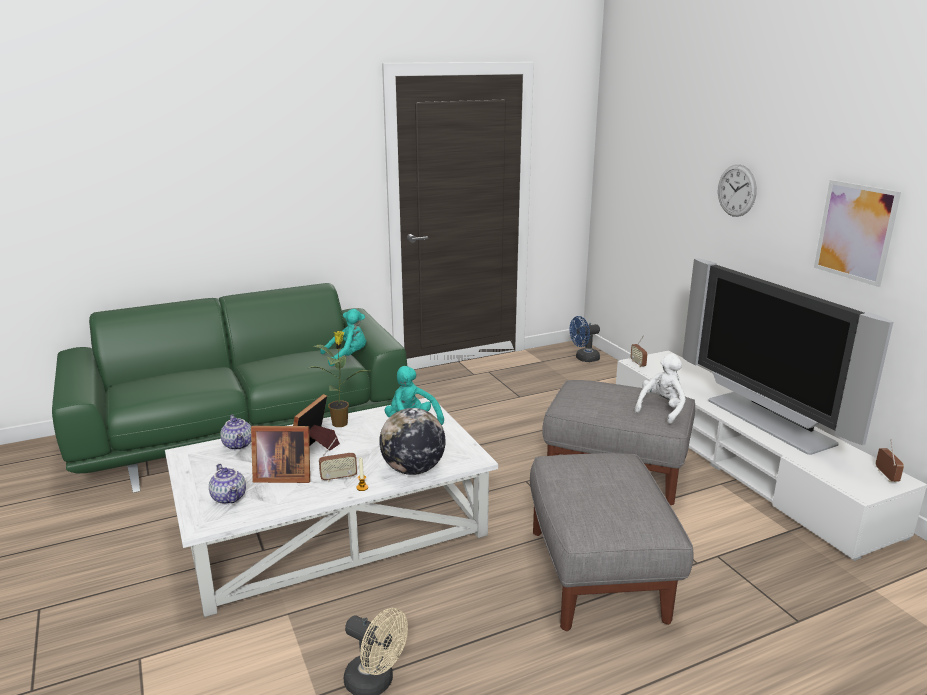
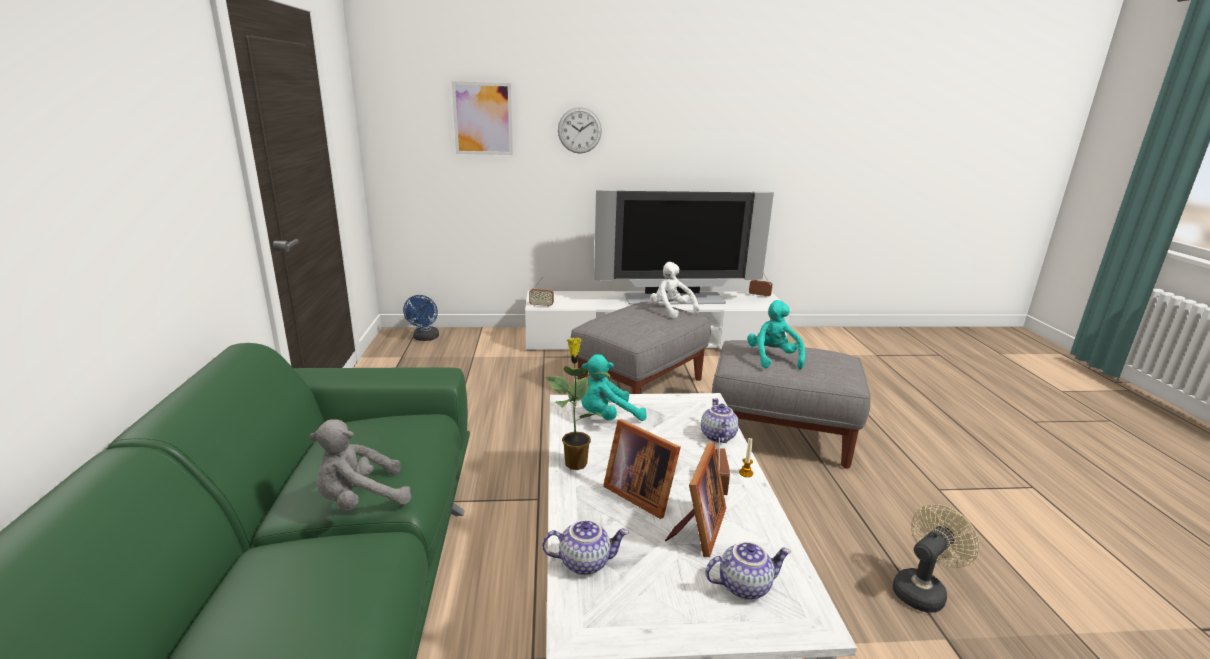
camera: 70 degrees left, 0 degrees up
turquoise plush toy [320,309,366,366] -> turquoise plush toy moved to [747,300,805,370]
globe [379,408,446,475] -> teapot [701,398,739,443]
picture [814,180,901,287] -> picture moved to [452,81,513,155]
none -> grey plush toy [309,419,411,511]

